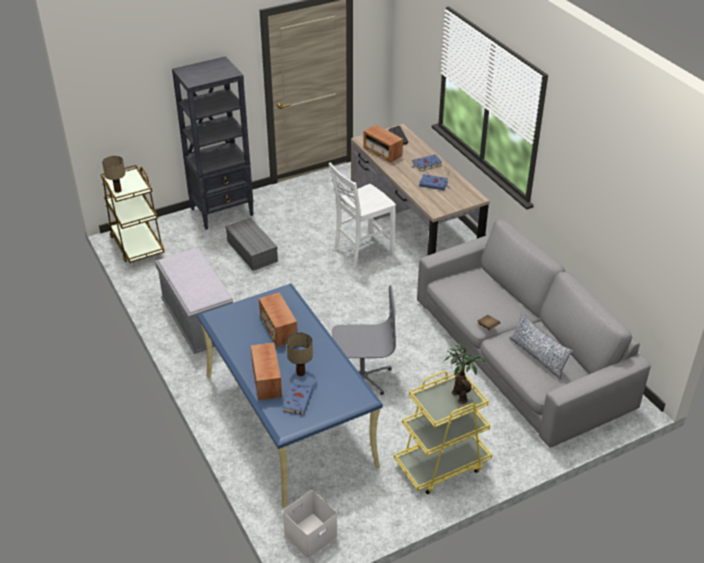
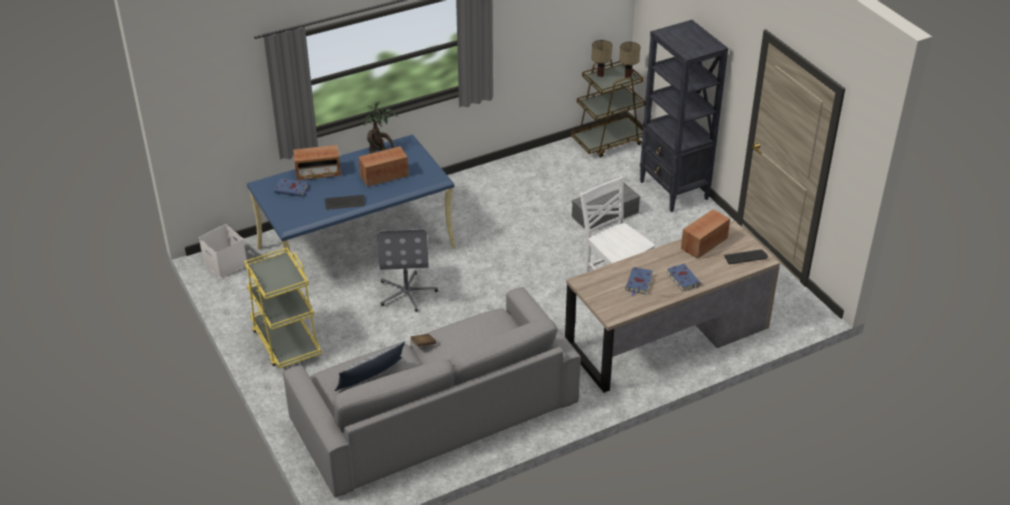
camera: 90 degrees right, 0 degrees up
grey bench [155,248,233,354] -> none
table lamp [286,333,313,376] -> table lamp moved to [619,42,640,78]
potted plant [445,342,486,404] -> potted plant moved to [364,101,398,153]
none -> keyboard [325,195,365,210]

